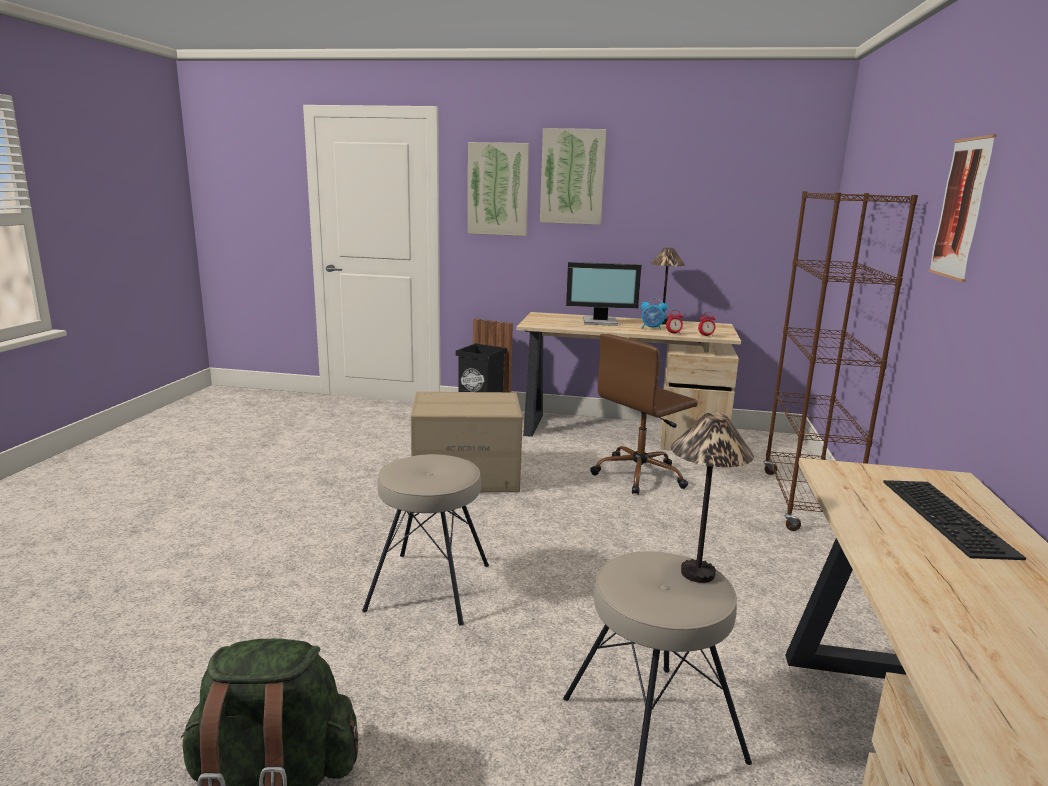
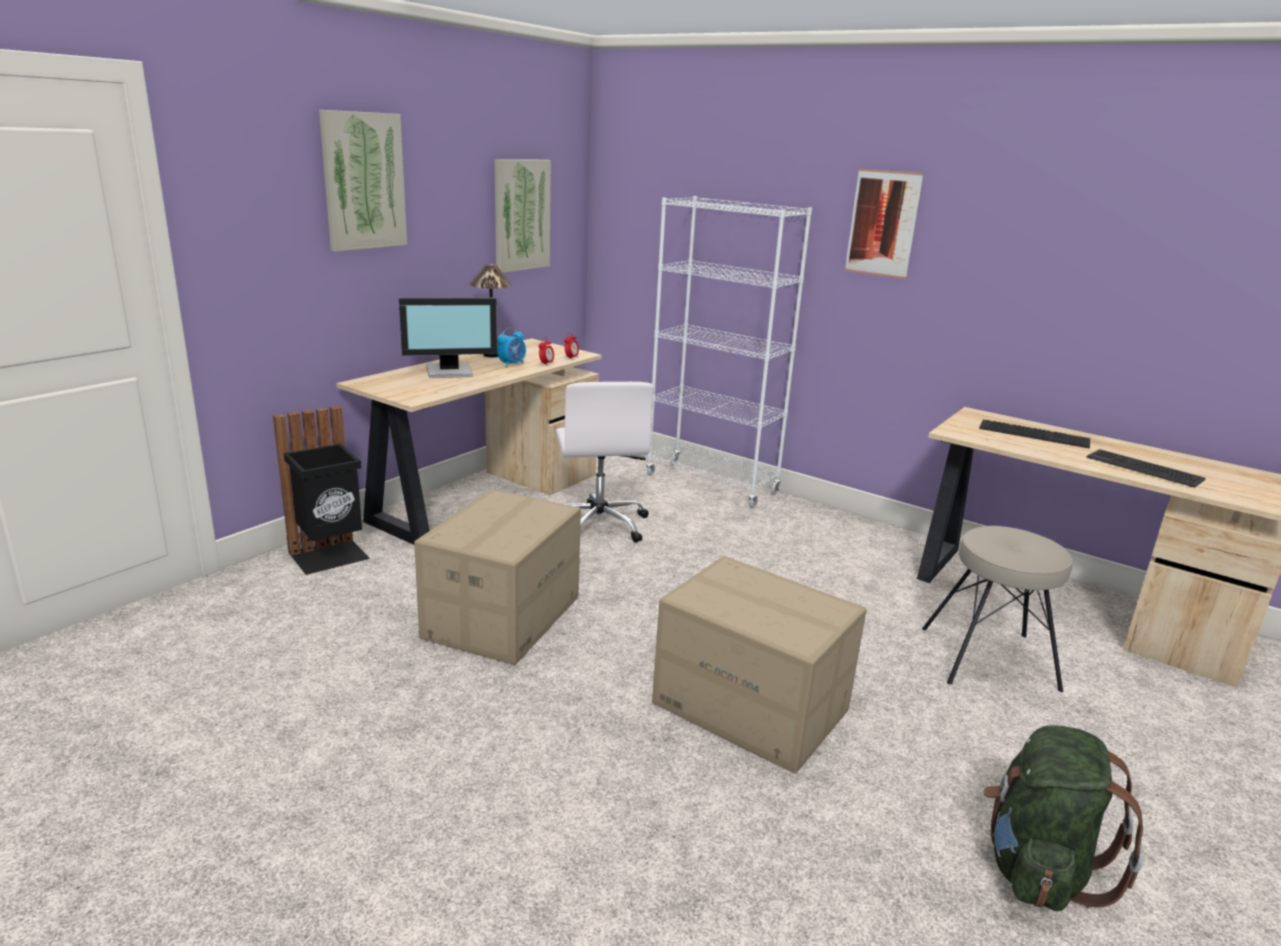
camera: 65 degrees left, 5 degrees up
beige stool [362,454,489,626] -> cardboard box [652,556,867,774]
picture [468,142,530,236] -> picture moved to [495,159,551,273]
monitor [566,262,642,326] -> monitor turned 45 degrees clockwise [399,298,497,378]
brown office chair [590,334,698,495] -> white office chair [555,382,654,543]
table lamp [671,413,754,583] -> none
brown bookcase [764,191,918,531] -> white bookcase [646,196,812,508]
none -> keyboard [1087,449,1205,488]

